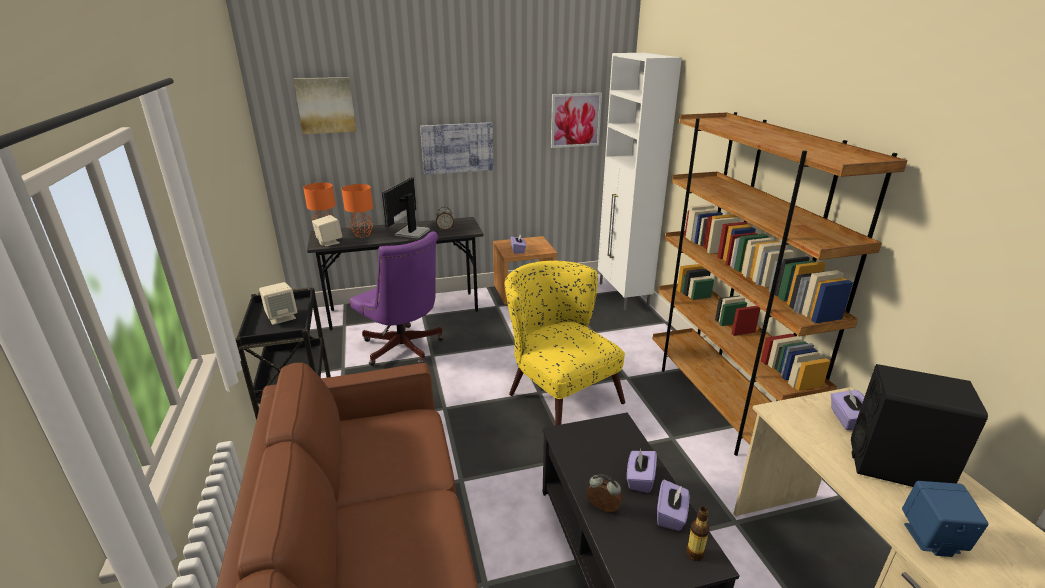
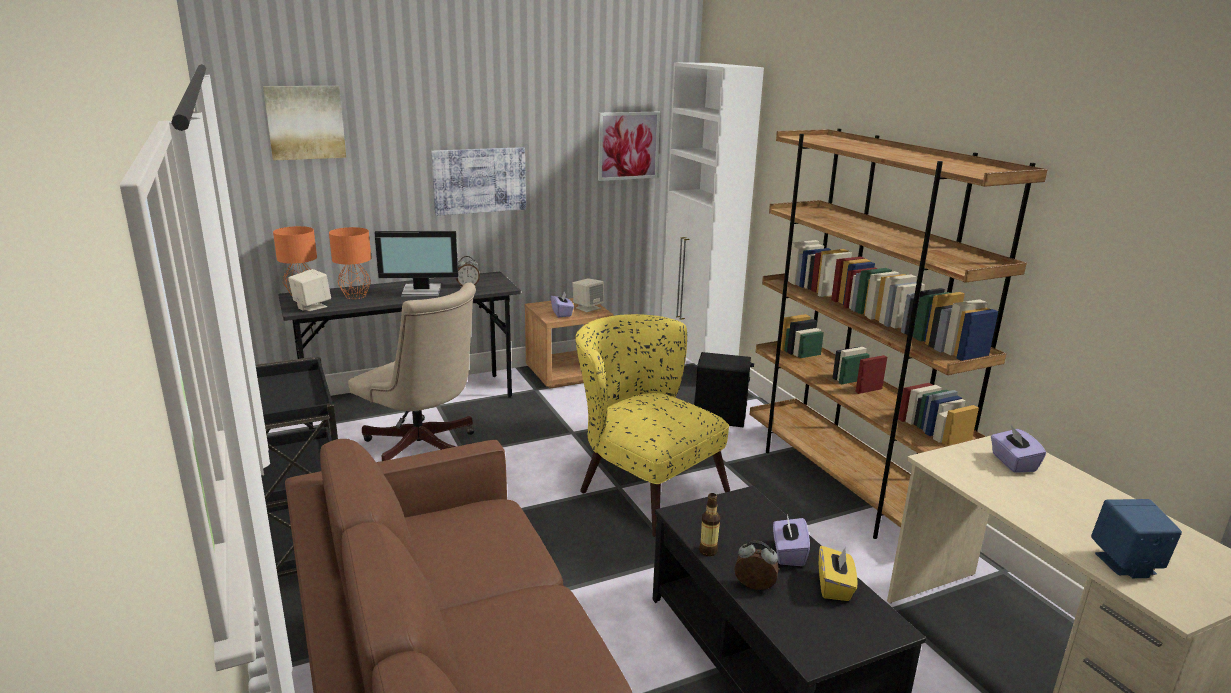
camera: 10 degrees left, 5 degrees down
beige speaker [259,282,297,325] -> beige speaker moved to [572,278,604,312]
purple office chair [350,231,444,366] -> beige office chair [348,283,476,461]
monitor [382,177,431,239] -> monitor turned 105 degrees counterclockwise [374,231,458,297]
purple tissue box [657,480,689,531] -> yellow tissue box [819,546,858,601]
bottle [686,506,710,561] -> bottle moved to [699,493,720,556]
black speaker [851,364,988,487] -> black speaker moved to [694,352,754,428]

